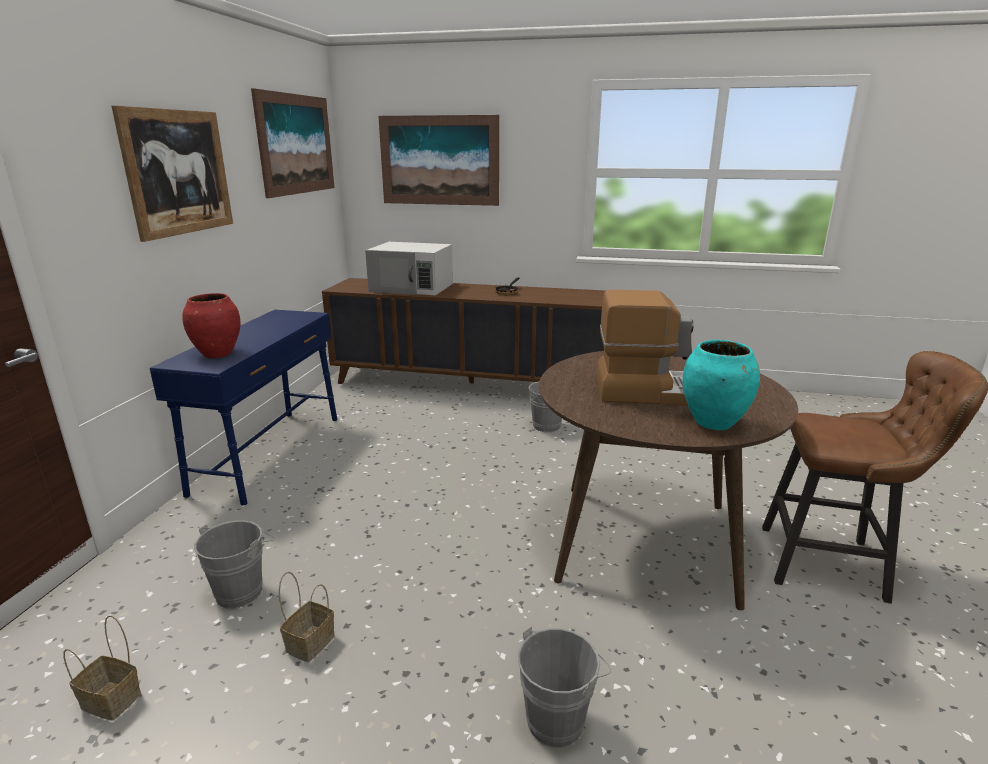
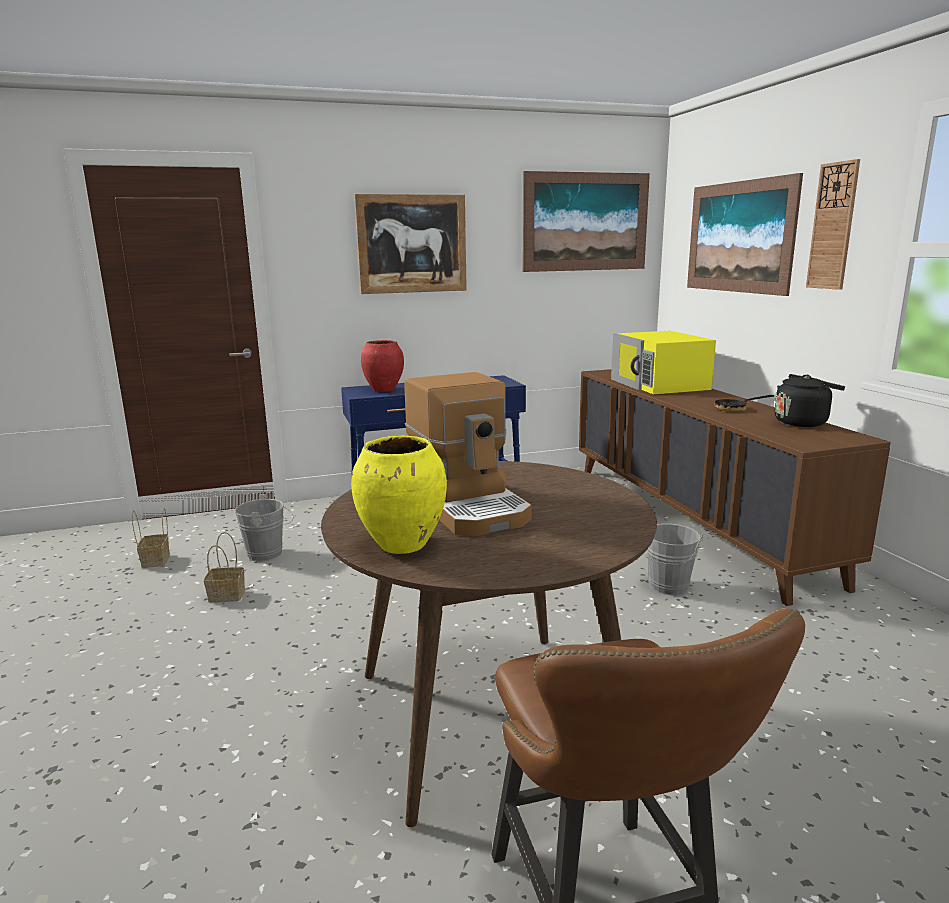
camera: 60 degrees right, 5 degrees down
white microwave [365,242,453,295] -> yellow microwave [611,331,716,394]
grey bucket [518,626,611,748] -> none
turquoise vase [683,340,760,430] -> yellow vase [351,436,447,554]
none -> black kettle [774,374,845,427]
none -> wall clock [806,159,860,290]

